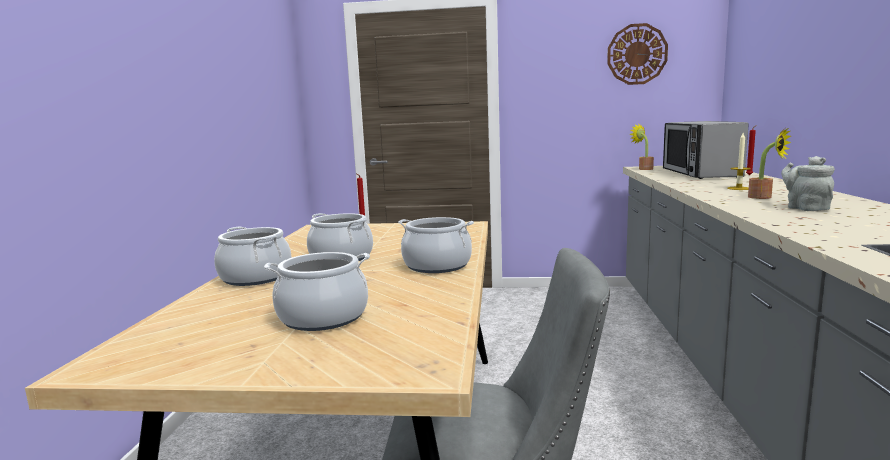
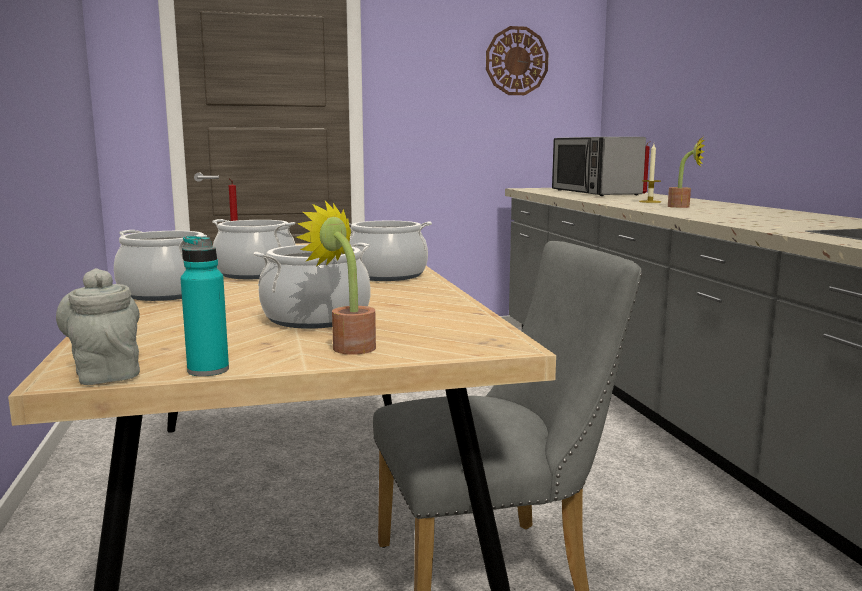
camera: 20 degrees left, 0 degrees up
potted plant [629,124,654,170] -> potted plant moved to [296,201,376,355]
grey teapot [781,156,835,211] -> grey teapot moved to [56,268,140,385]
none -> turquoise bottle [180,236,229,376]

